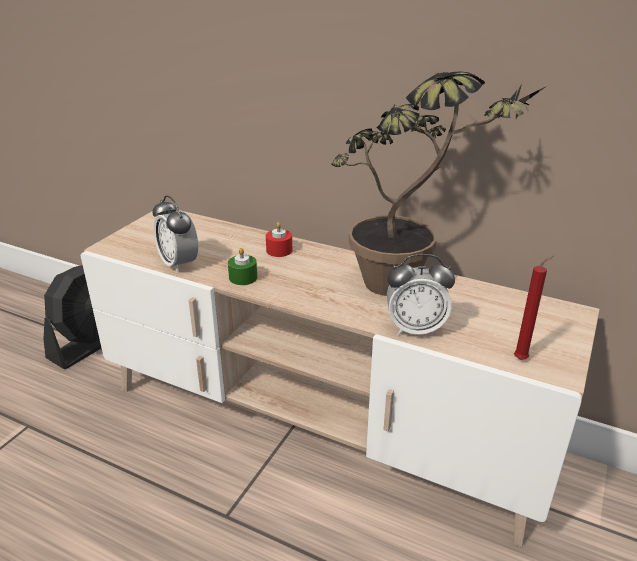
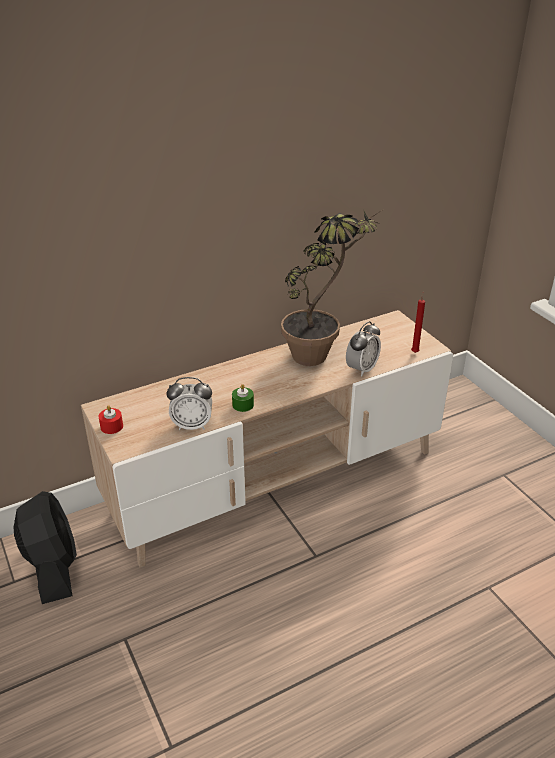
camera: 55 degrees left, 5 degrees up
red candle [266,222,292,257] -> red candle moved to [98,405,123,434]

